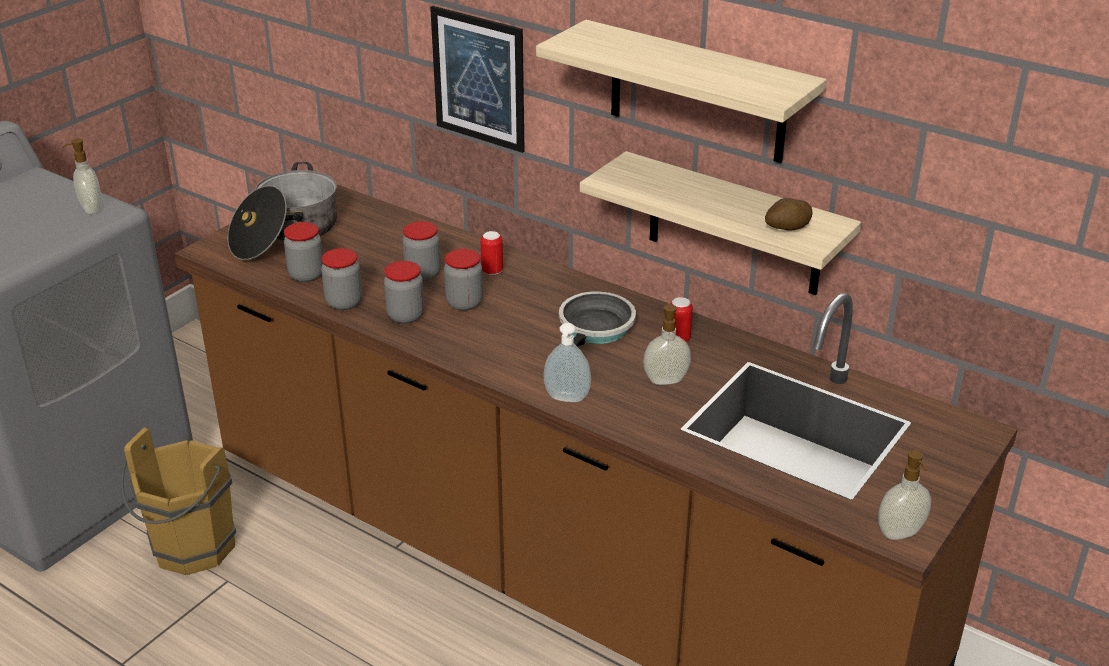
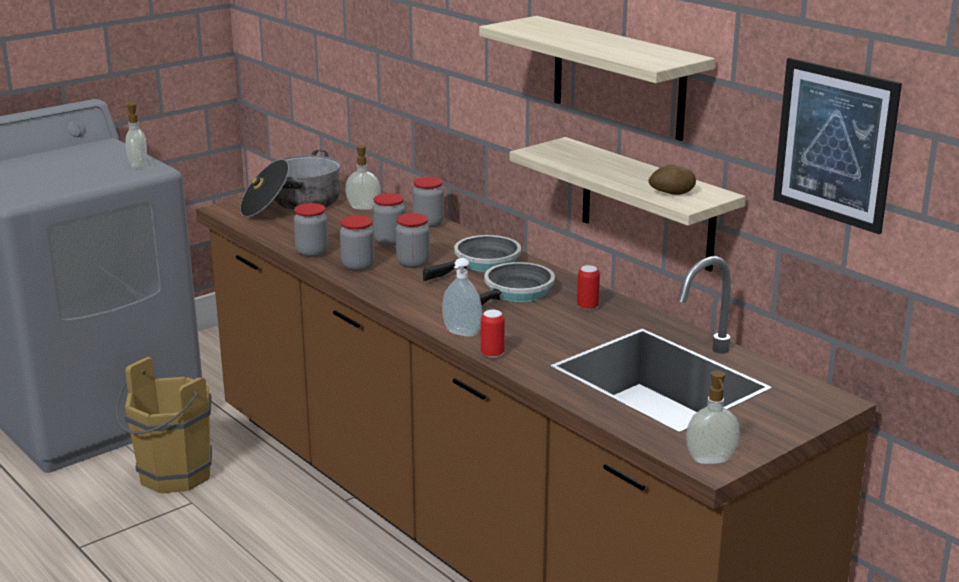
camera: 15 degrees right, 10 degrees down
jar [284,222,323,282] -> jar moved to [413,177,444,228]
picture [430,6,525,153] -> picture moved to [773,58,902,234]
can [480,231,503,275] -> can moved to [481,310,505,358]
soap dispenser [643,302,691,385] -> soap dispenser moved to [345,145,381,210]
none -> frying pan [423,235,521,281]

